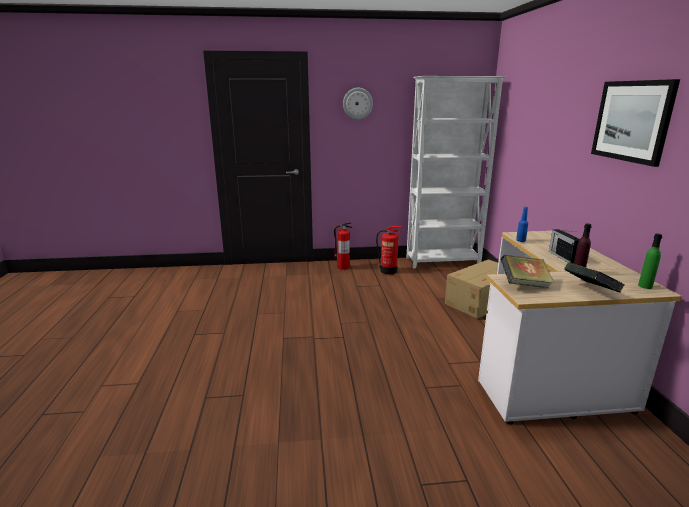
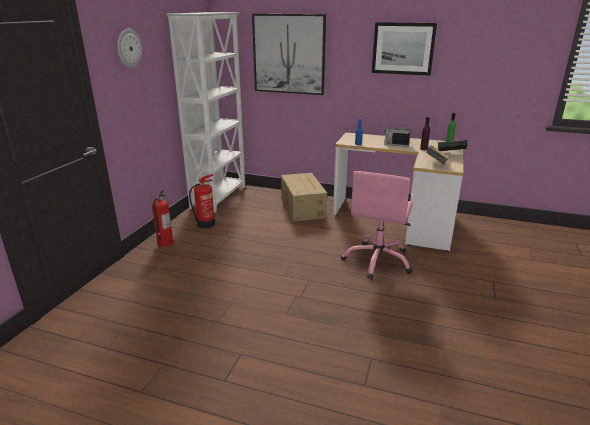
camera: 65 degrees left, 5 degrees up
none -> picture [252,14,326,95]
none -> pink office chair [341,171,413,280]

